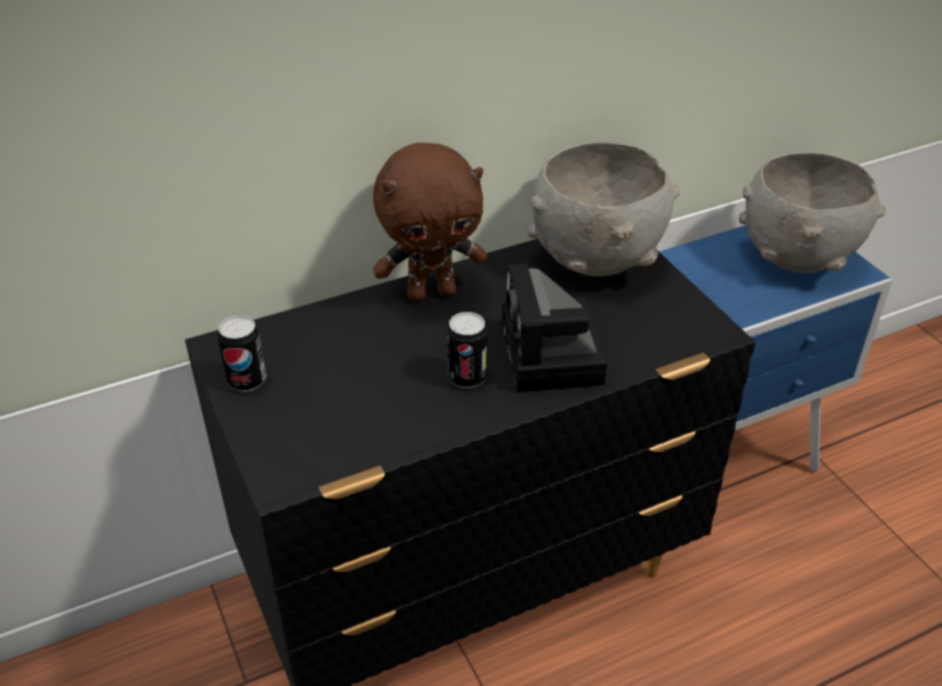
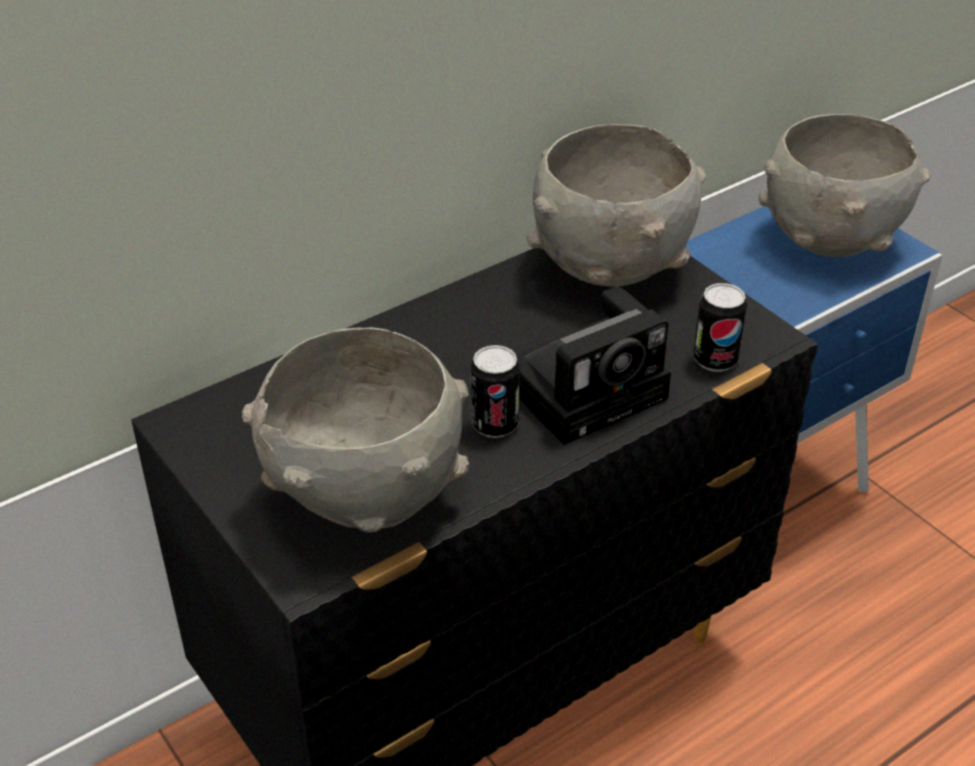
camera: 10 degrees left, 0 degrees up
can [217,315,267,392] -> can moved to [693,283,747,372]
brown plush toy [373,143,487,302] -> none
camera [502,264,607,393] -> camera turned 105 degrees counterclockwise [516,287,671,445]
none -> grey bowl [242,327,470,533]

